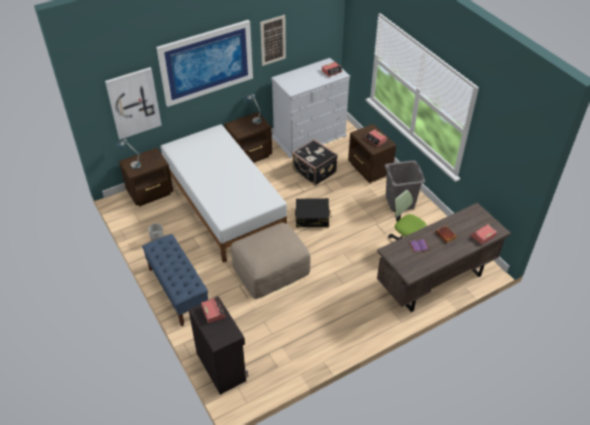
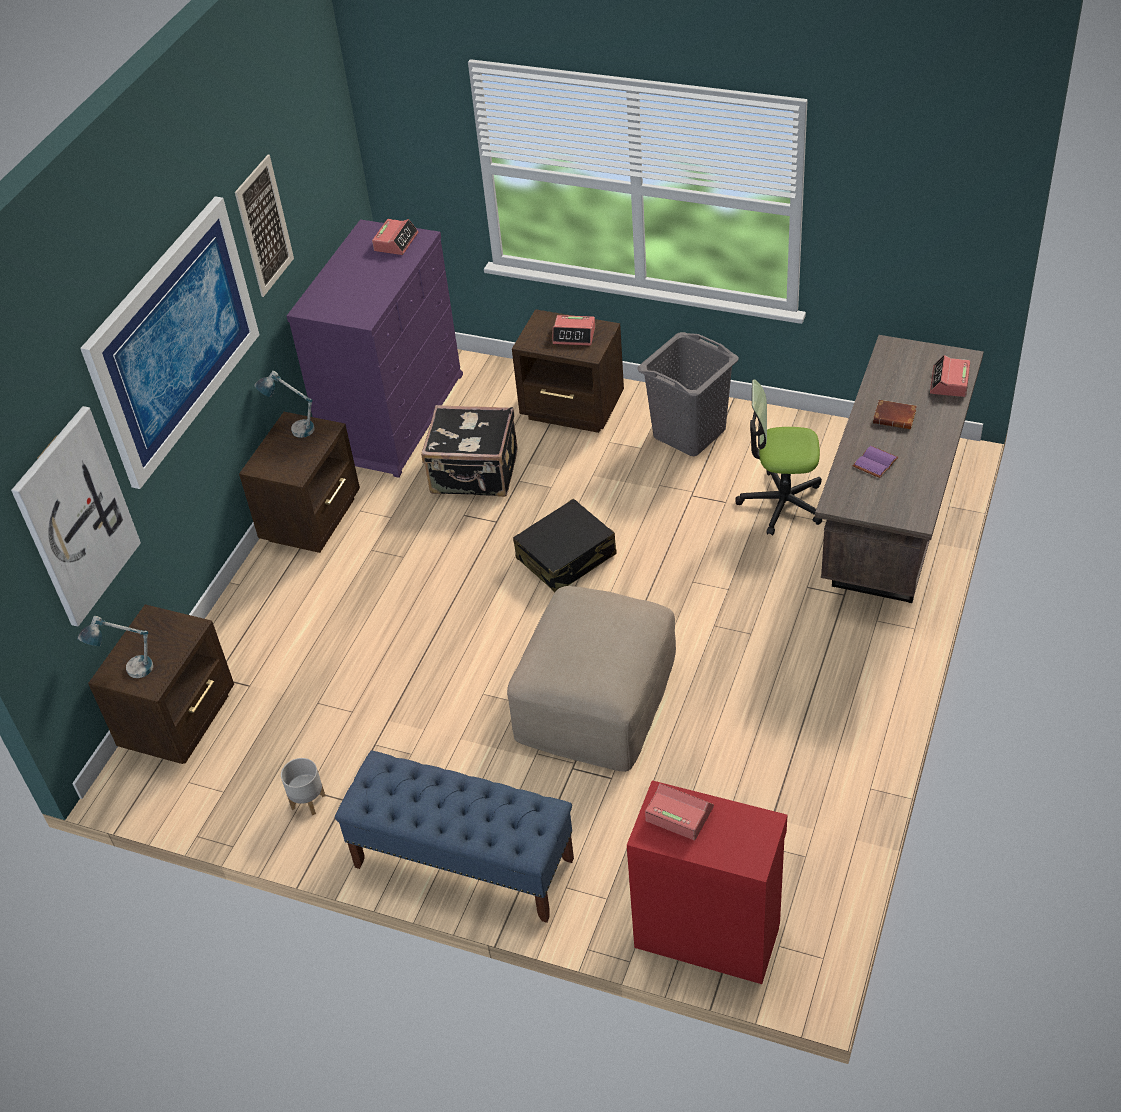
camera: 35 degrees left, 0 degrees up
white bed [160,124,287,263] -> none
black cabinet [189,296,248,395] -> red cabinet [627,780,787,984]
white dresser [271,58,350,158] -> purple dresser [287,219,463,478]

